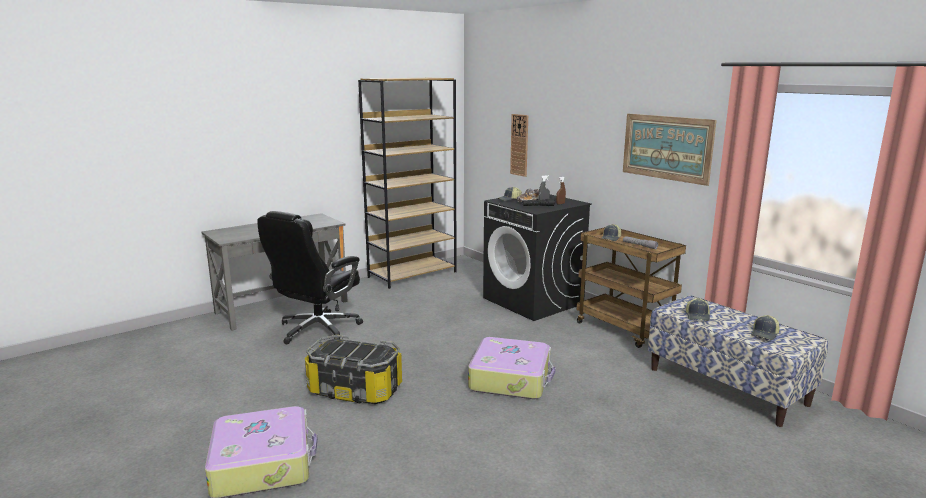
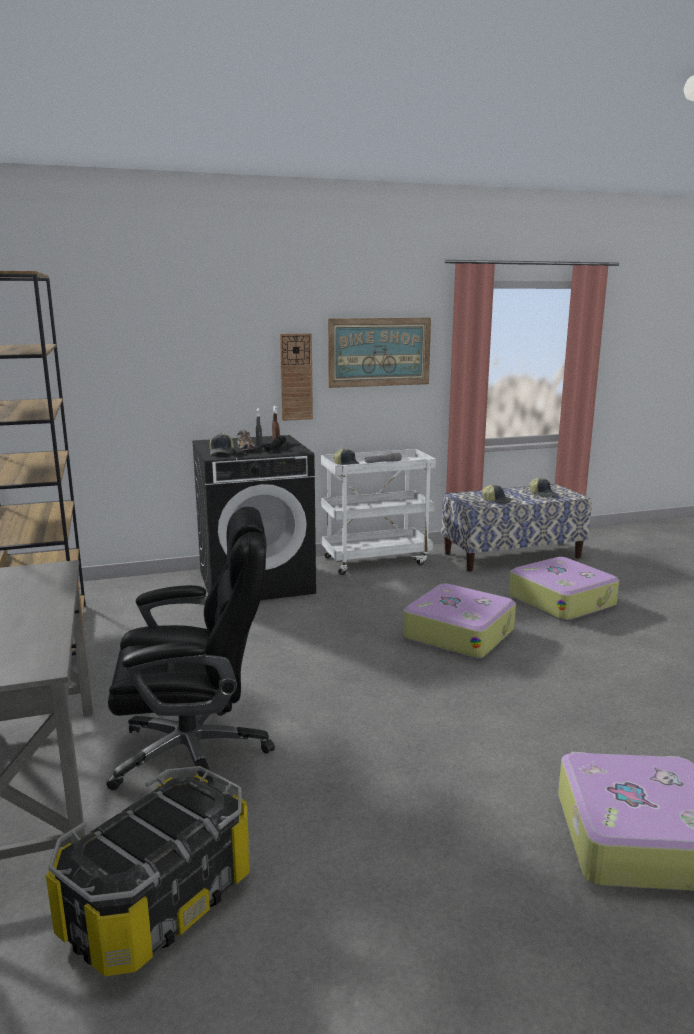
camera: 70 degrees left, 0 degrees up
black office chair [257,211,363,344] -> black office chair turned 60 degrees counterclockwise [106,507,275,790]
storage box [305,335,402,404] -> storage box moved to [46,766,250,976]
wall clock [510,114,528,177] -> wall clock moved to [280,333,313,421]
brown cart [576,227,686,348] -> white cart [321,449,436,575]
none -> suitcase [509,557,620,621]

